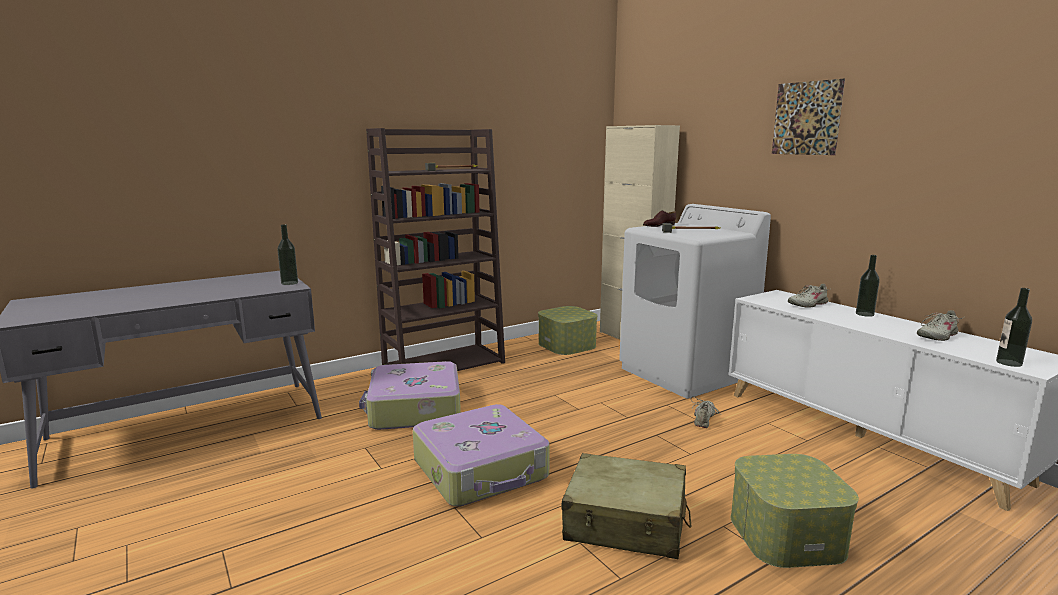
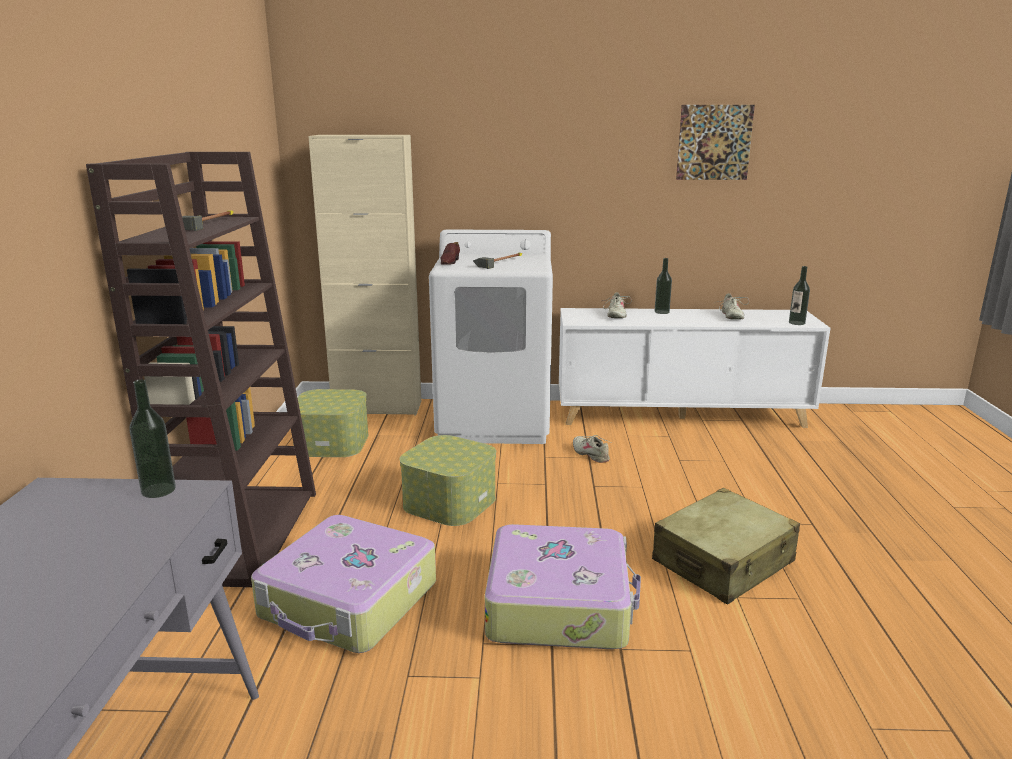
camera: 55 degrees left, 5 degrees up
storage box [731,454,859,568] -> storage box moved to [399,435,496,526]
picture [772,79,845,155] -> picture moved to [676,105,755,180]

